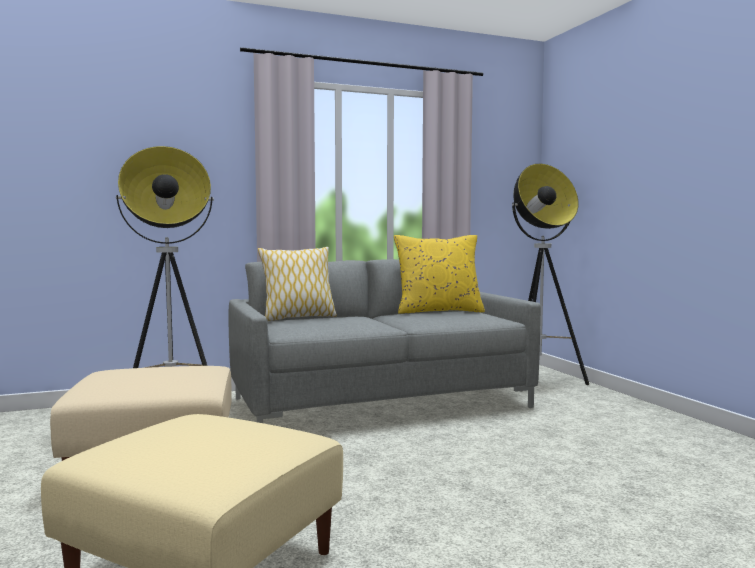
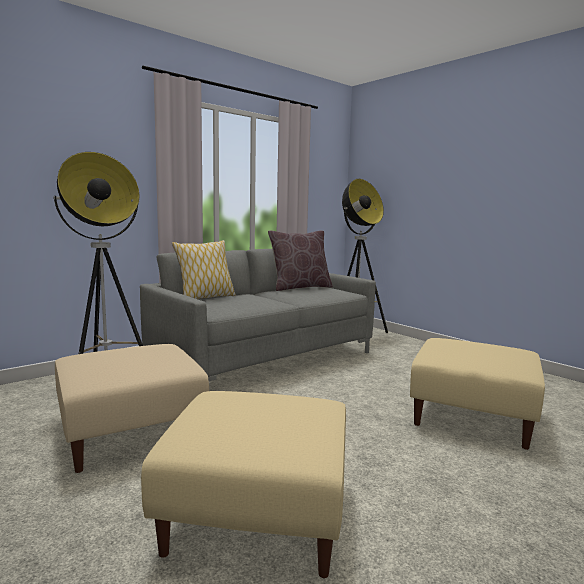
camera: 20 degrees left, 5 degrees up
yellow pillow [394,235,485,314] -> brown pillow [268,231,333,291]
none -> beige ottoman [410,338,545,450]

